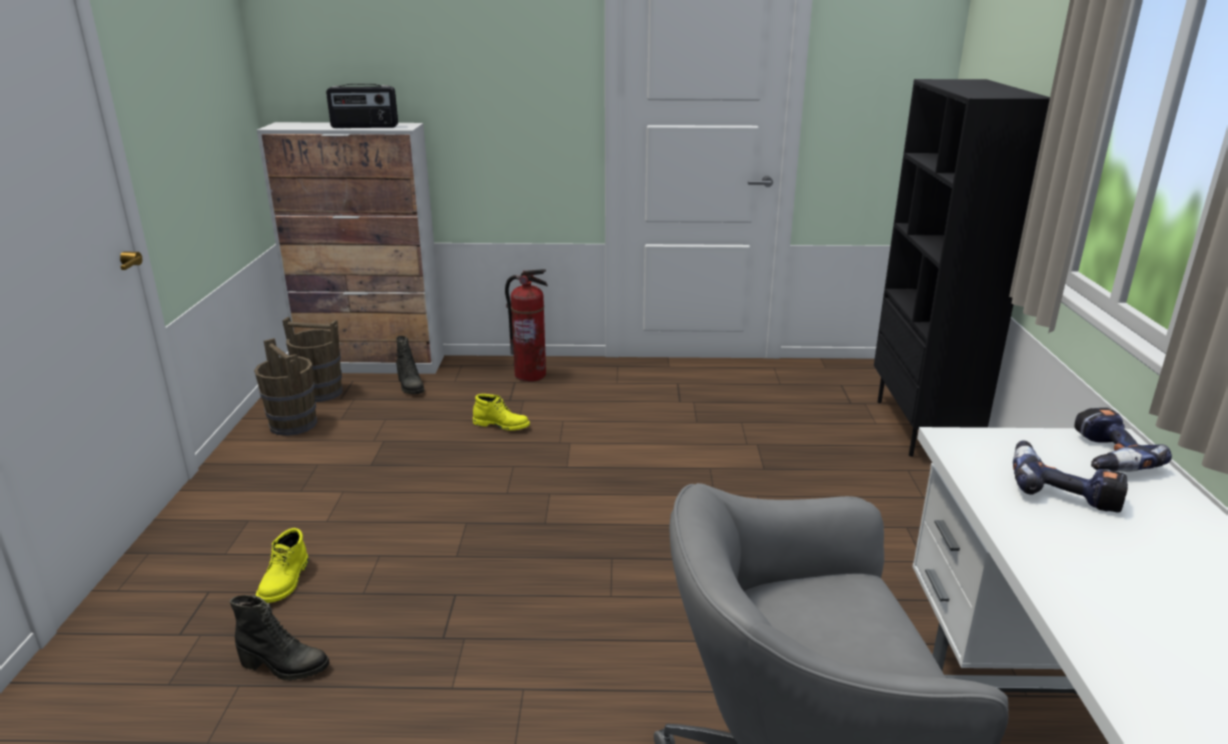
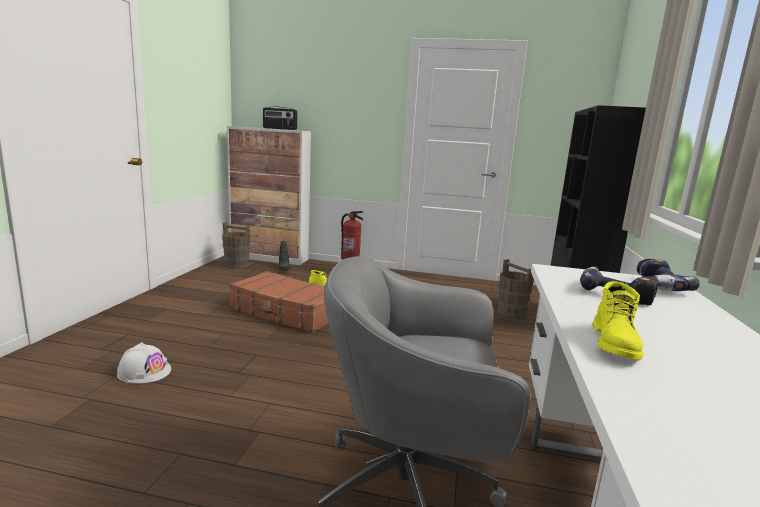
camera: 10 degrees right, 10 degrees down
black boot [230,595,330,681] -> white hard hat [117,342,171,384]
brown bucket [254,338,317,436] -> brown bucket moved to [498,259,534,318]
yellow boot [256,528,309,603] -> yellow boot moved to [593,281,644,360]
none -> brown suitcase [229,271,329,333]

